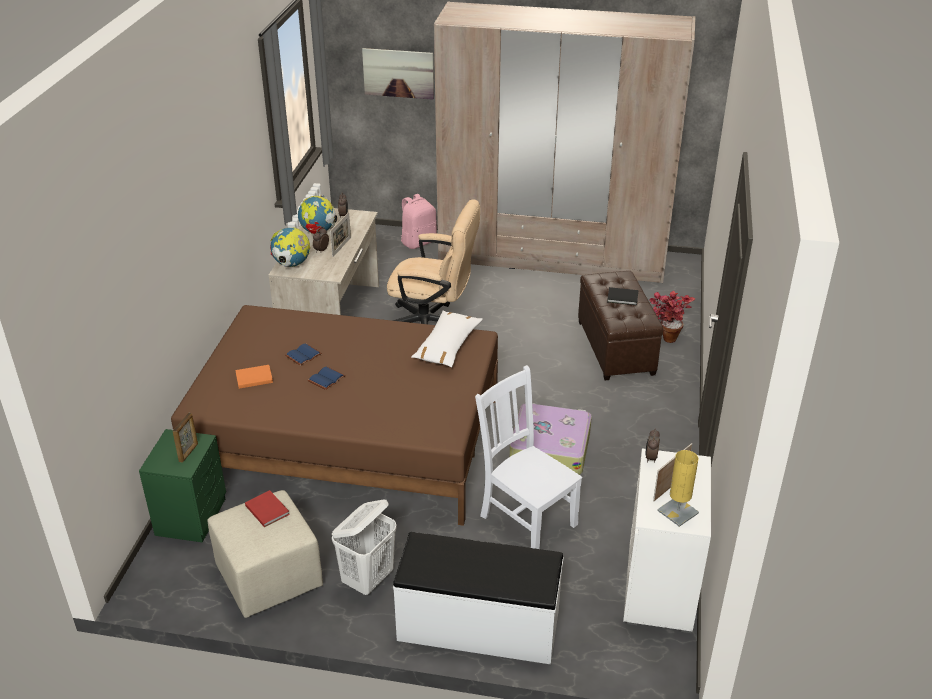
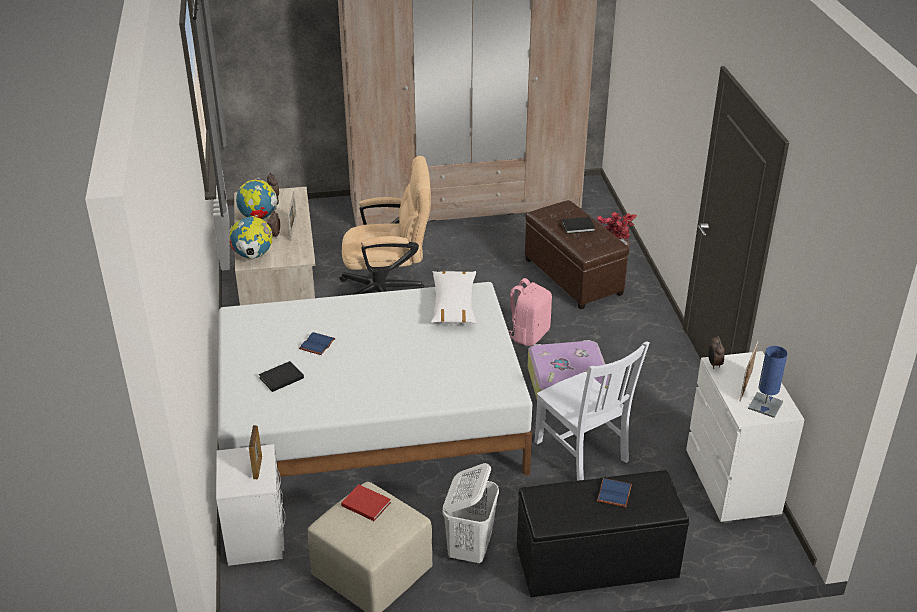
camera: 20 degrees left, 0 degrees up
green nightstand [139,429,226,543] -> white nightstand [216,444,286,566]
brown bed [171,305,498,526] -> white bed [218,282,532,477]
orange book [235,365,273,389] -> black book [259,361,304,392]
blue book [308,367,345,390] -> blue book moved to [597,478,632,507]
picture [362,48,434,100] -> none
white bench [393,532,564,664] -> black bench [517,470,689,597]
pink backpack [401,194,437,249] -> pink backpack moved to [508,278,552,346]
white chair [475,365,582,549] -> white chair turned 150 degrees counterclockwise [534,342,649,481]
yellow table lamp [657,450,699,527] -> blue table lamp [748,346,788,418]

